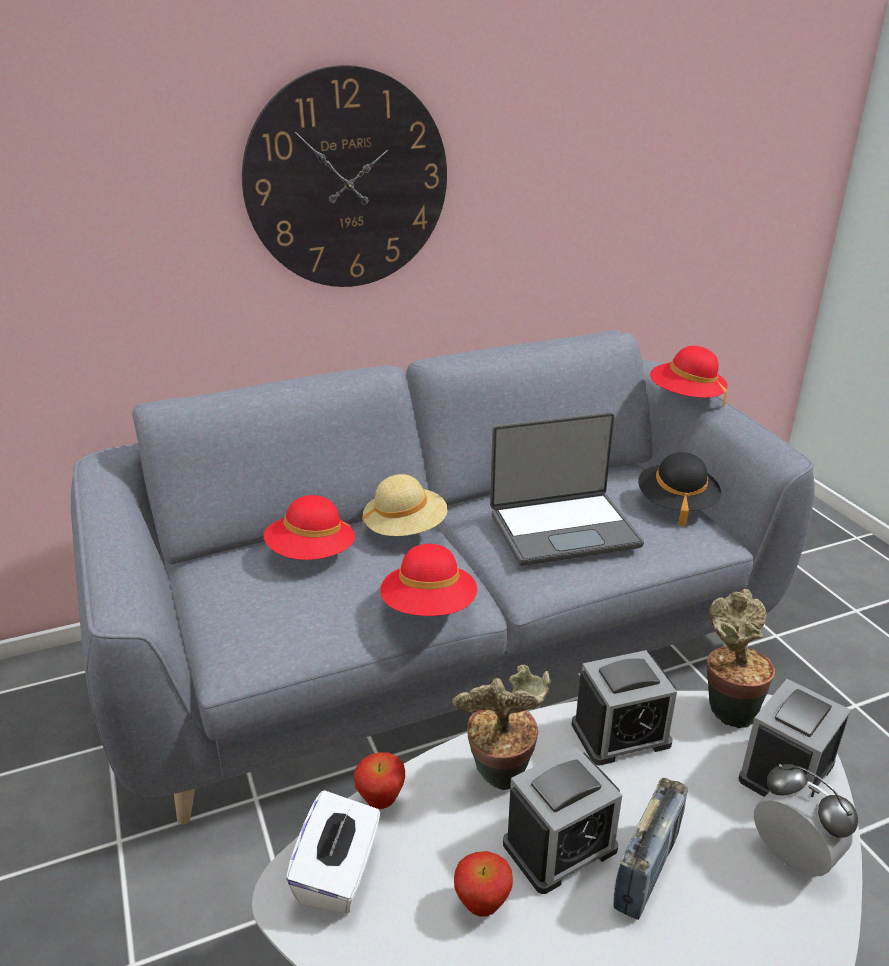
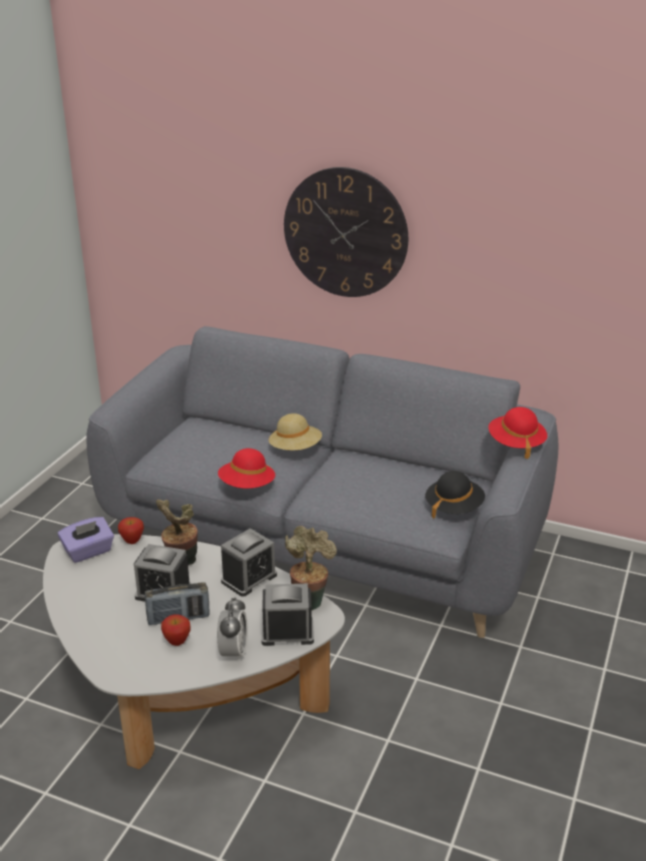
camera: 45 degrees right, 0 degrees up
red hat [263,495,355,560] -> none
white tissue box [285,790,380,914] -> purple tissue box [58,517,114,563]
apple [454,851,513,916] -> apple moved to [161,614,190,646]
laptop [490,412,644,566] -> none
alarm clock [571,650,677,766] -> alarm clock turned 75 degrees counterclockwise [221,528,277,597]

